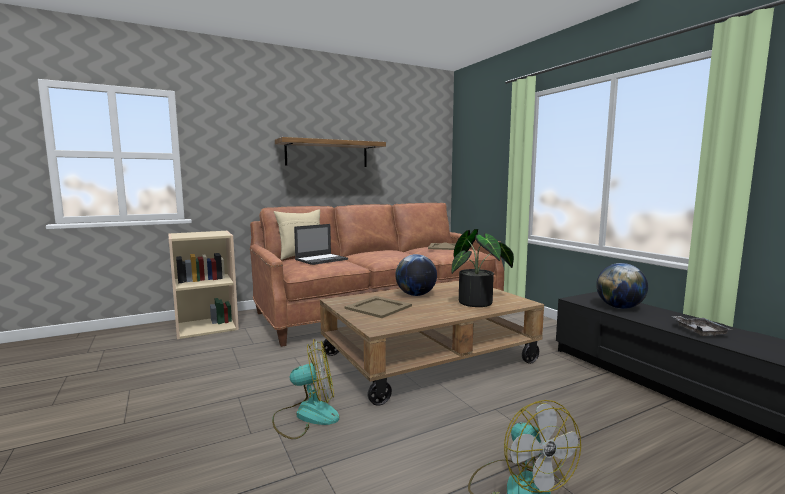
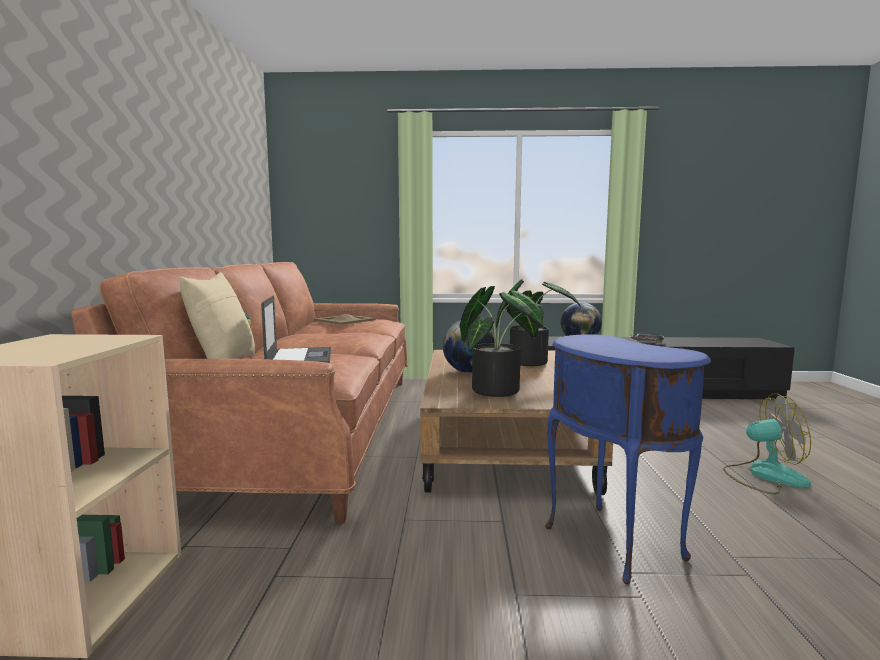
camera: 60 degrees left, 0 degrees up
fan [272,339,339,439] -> blue side table [545,334,711,584]
shelf [275,137,386,167] -> none
beige tray [344,296,412,318] -> potted plant [460,286,543,397]

